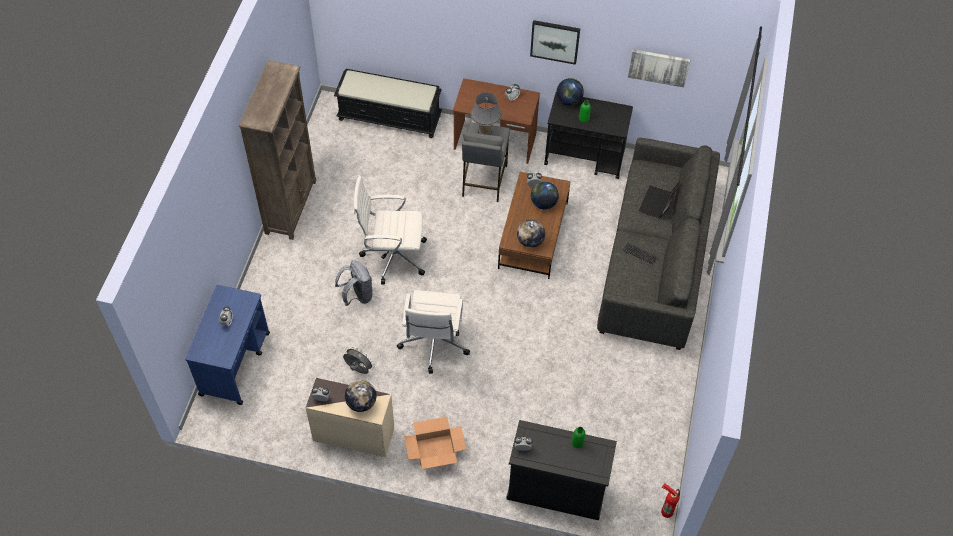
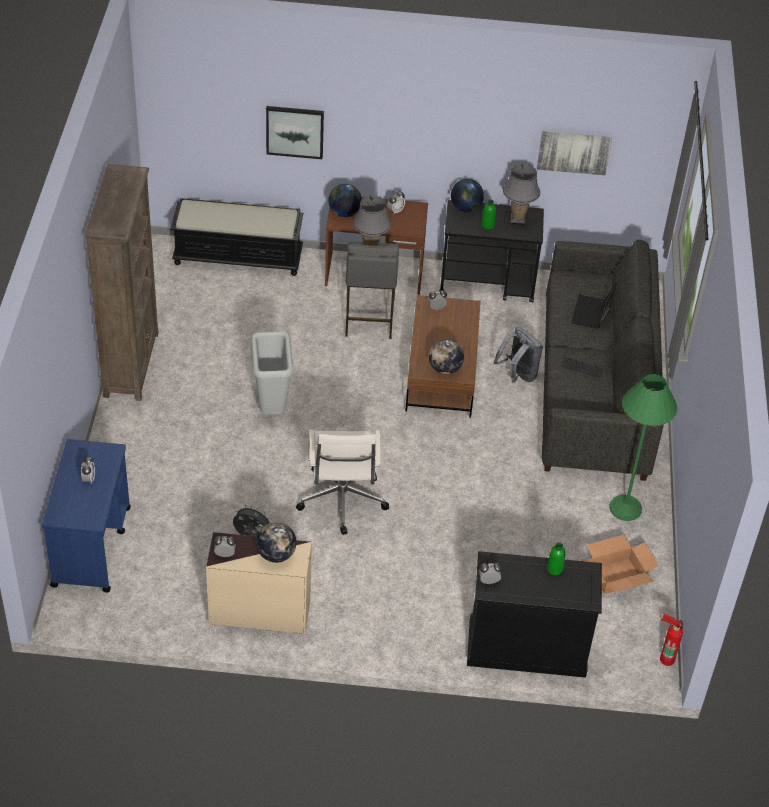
camera: 10 degrees left, 10 degrees down
grey backpack [335,261,373,306] -> grey backpack moved to [494,327,543,383]
white office chair [354,175,427,285] -> grey trash can [250,332,294,415]
cardboard box [404,417,466,469] -> cardboard box moved to [581,535,659,594]
picture [530,20,580,65] -> picture moved to [266,106,324,159]
globe [531,182,559,209] -> globe moved to [328,184,362,217]
none -> grey table lamp [503,164,540,226]
none -> green floor lamp [609,374,677,521]

